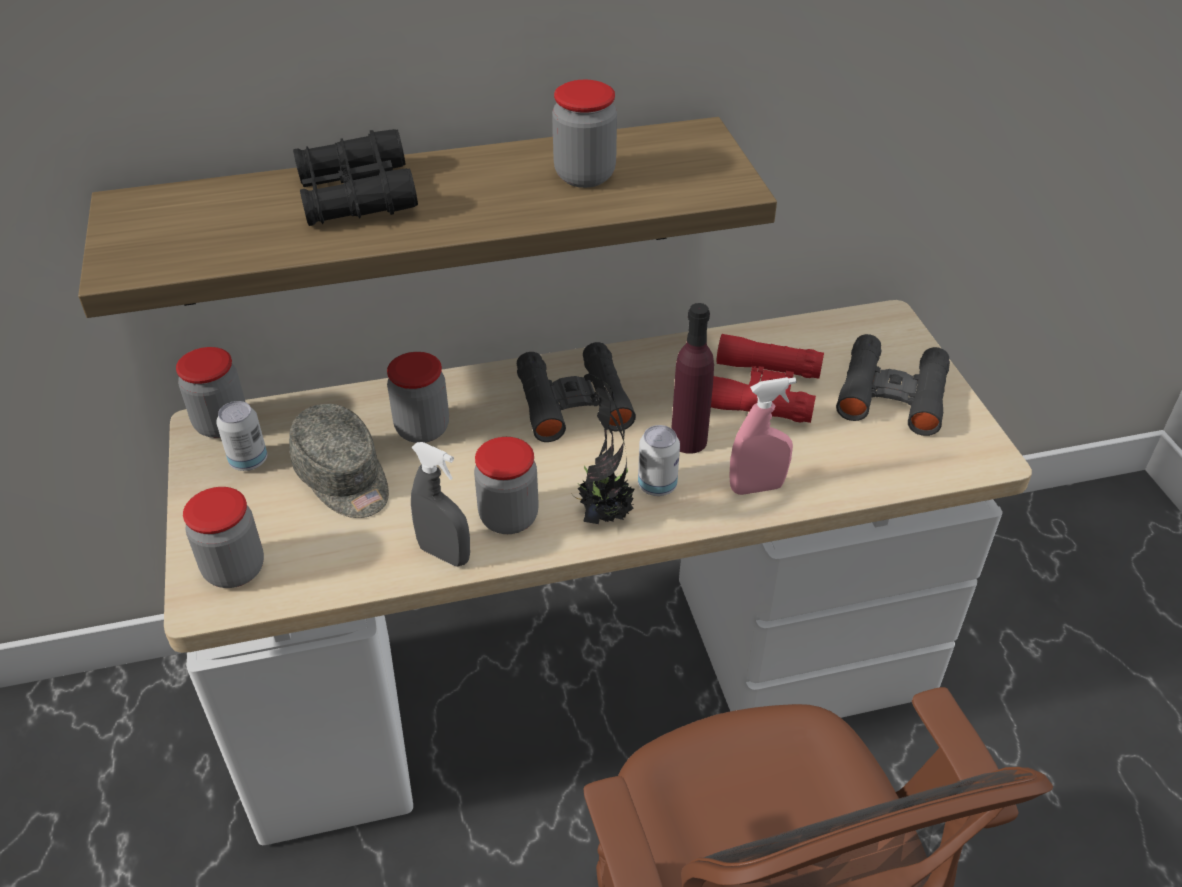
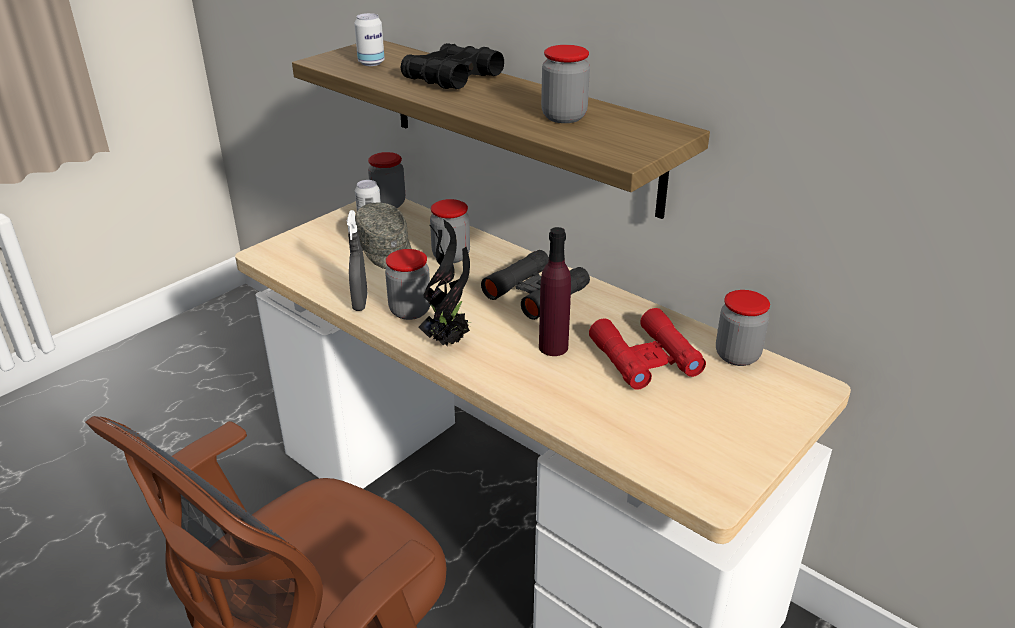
camera: 55 degrees right, 10 degrees down
jar [183,487,264,588] -> jar moved to [716,290,770,366]
grey cap [289,404,389,518] -> grey cap turned 45 degrees counterclockwise [355,203,412,269]
can [638,425,680,496] -> can moved to [354,13,385,66]
pink spray bottle [729,377,796,495] -> none
black binoculars [836,334,950,436] -> none

